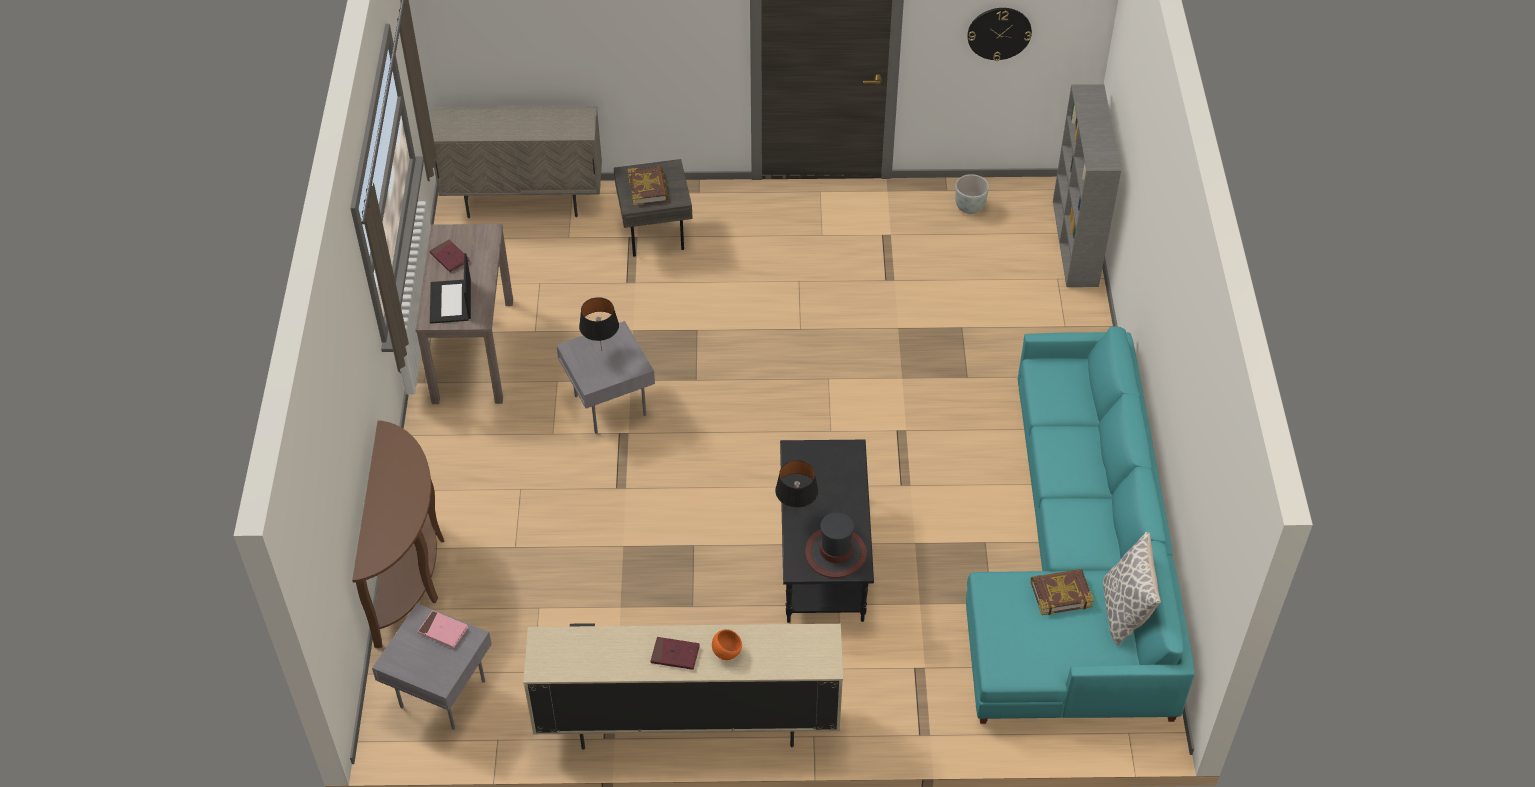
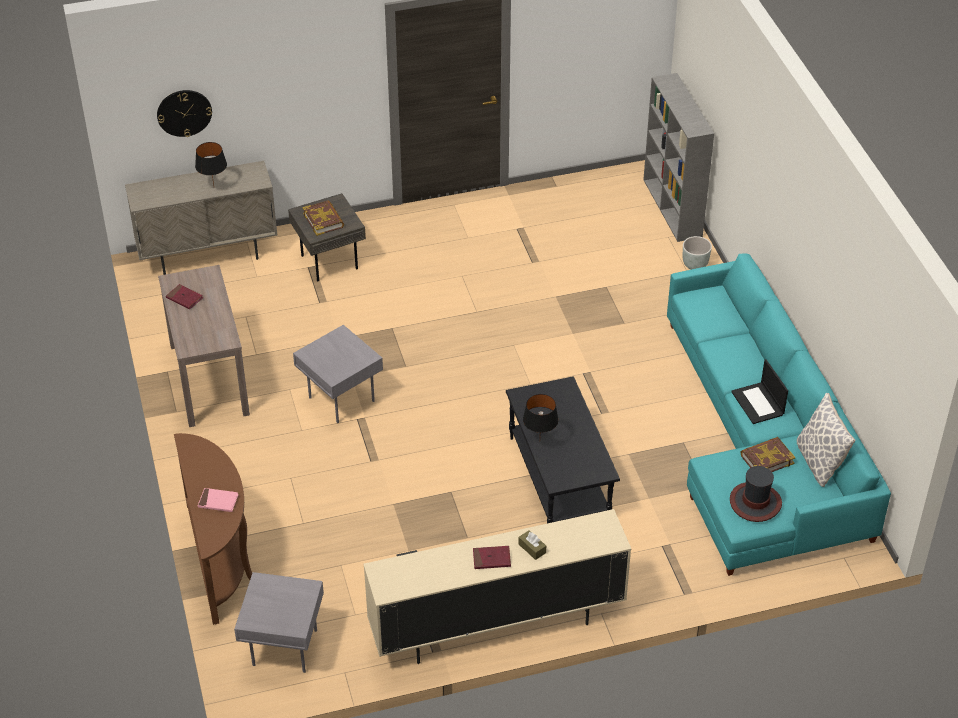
camera: 15 degrees left, 5 degrees down
pink book [418,610,468,648] -> pink book moved to [198,488,239,512]
laptop [430,253,471,324] -> laptop moved to [731,359,788,424]
black table lamp [579,297,619,350] -> black table lamp moved to [195,142,227,185]
orange bowl [712,629,742,660] -> brown tissue box [518,530,546,560]
hat [805,512,867,578] -> hat moved to [730,466,782,522]
grey planter [955,174,989,214] -> grey planter moved to [683,236,712,269]
wall clock [967,8,1032,61] -> wall clock moved to [157,90,212,137]

